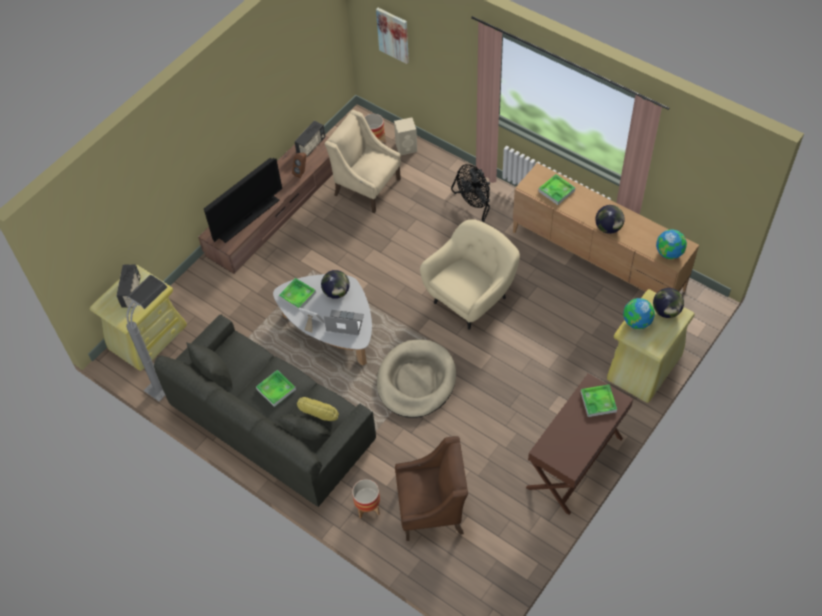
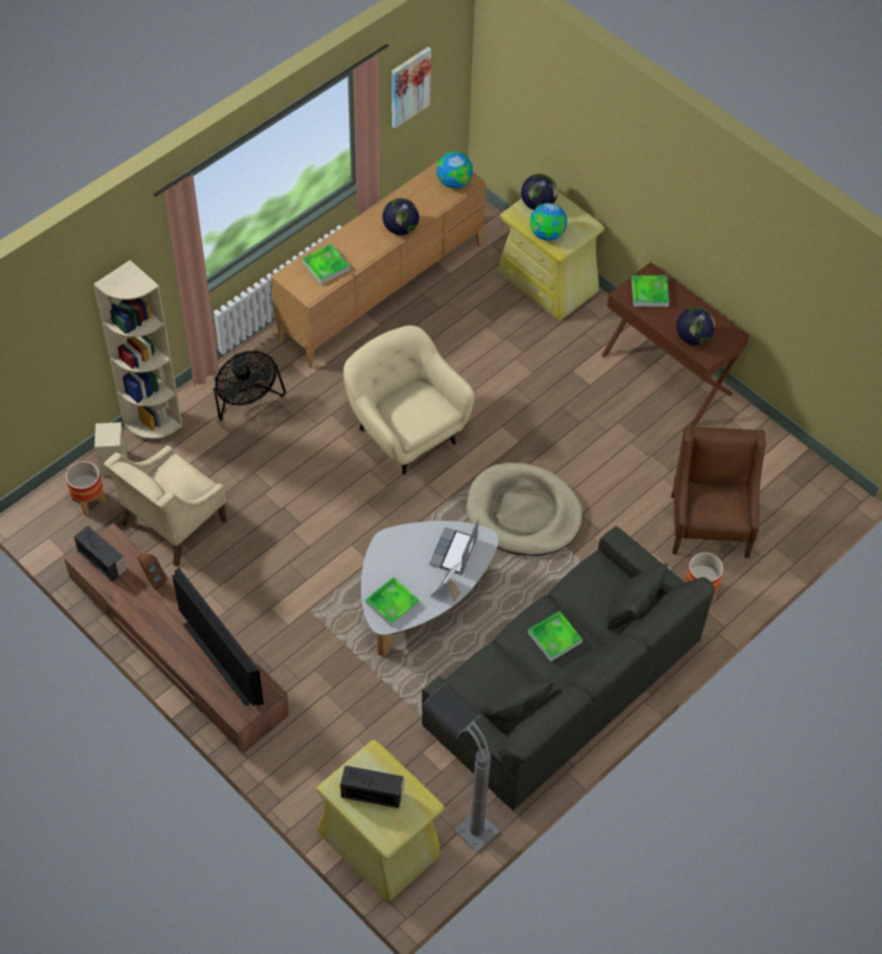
camera: 85 degrees left, 0 degrees up
yellow pillow [297,397,339,421] -> none
globe [321,270,350,299] -> globe moved to [676,307,715,345]
picture [376,8,409,64] -> picture moved to [392,47,431,128]
none -> beige bookcase [94,260,183,439]

